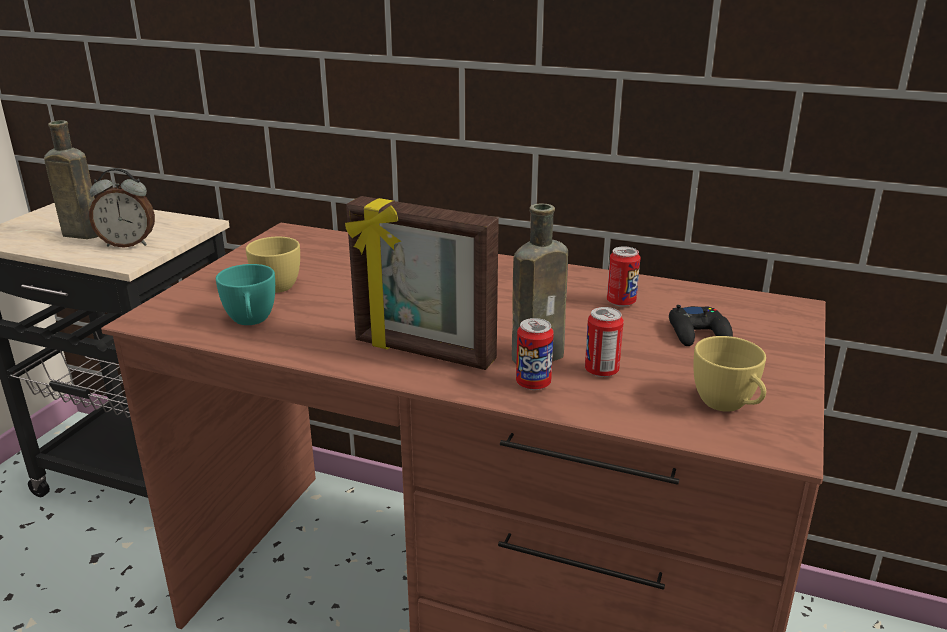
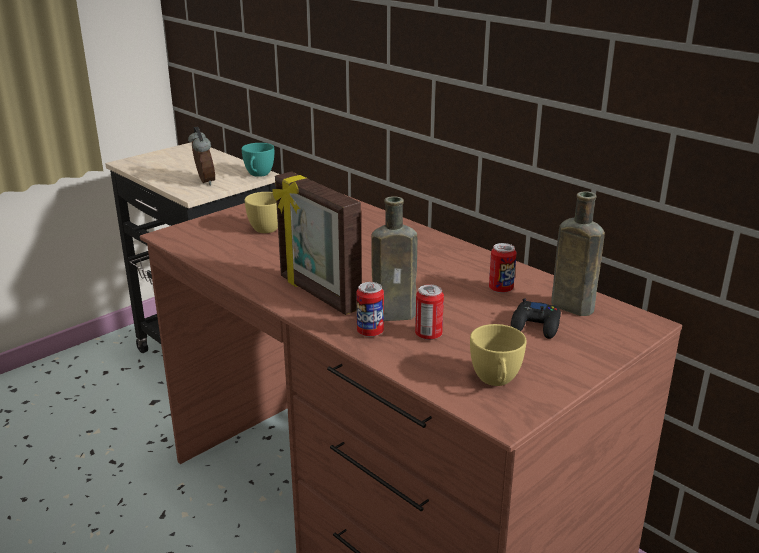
camera: 25 degrees right, 0 degrees up
brown bottle [44,120,98,239] -> brown bottle moved to [551,191,605,316]
alarm clock [89,168,155,248] -> alarm clock turned 135 degrees counterclockwise [188,126,215,186]
turquoise cup [216,264,275,325] -> turquoise cup moved to [242,143,274,177]

